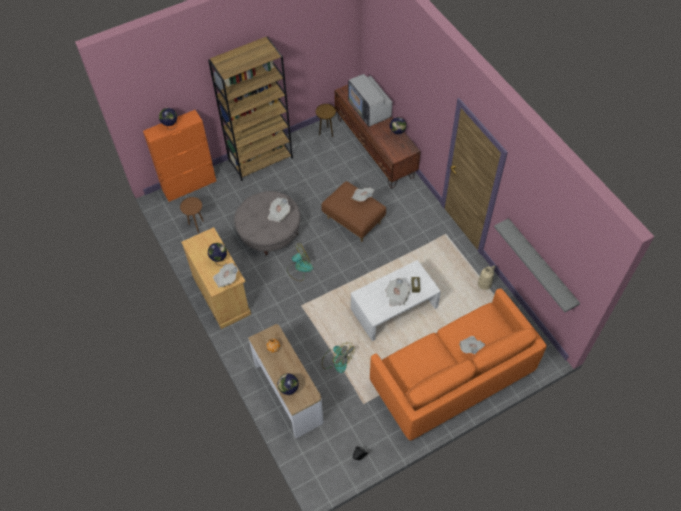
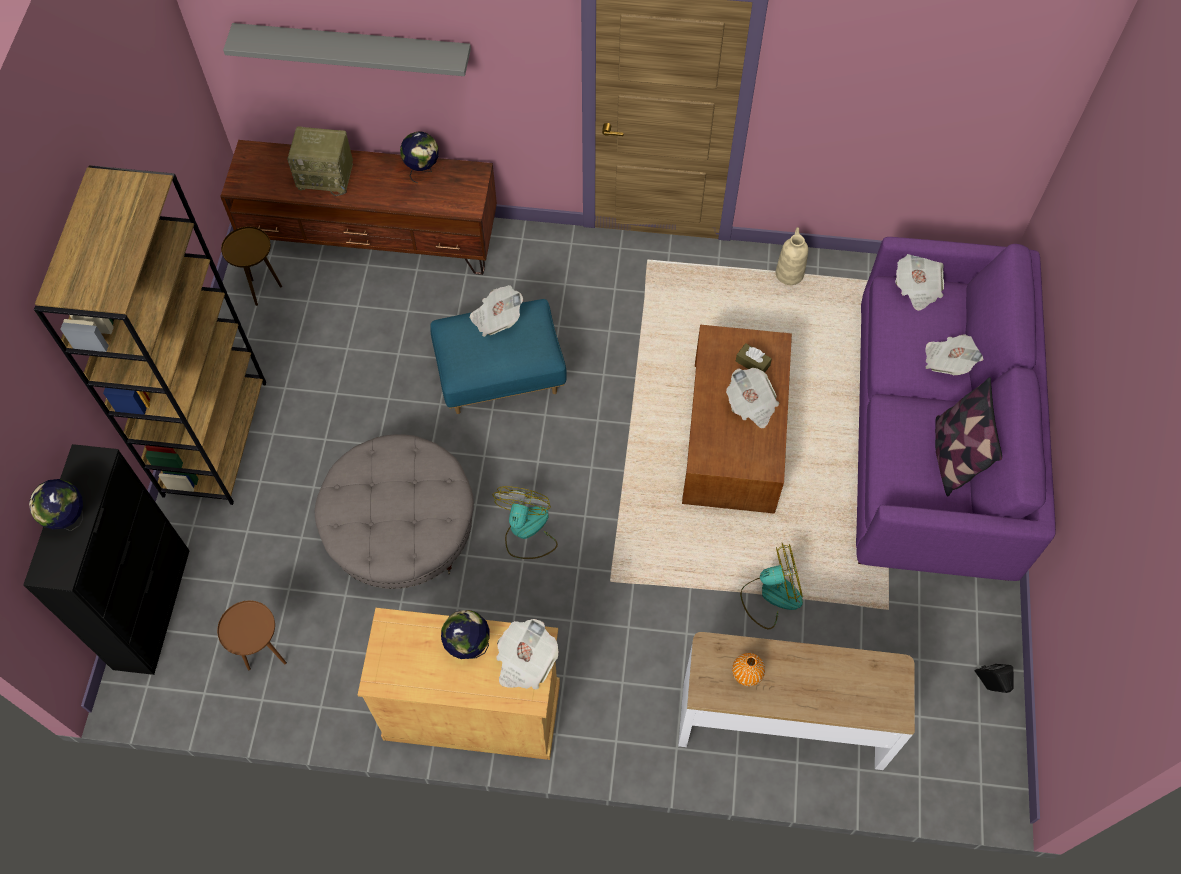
camera: 55 degrees left, 5 degrees up
orange cabinet [143,110,216,202] -> black cabinet [23,444,189,675]
newspaper [268,198,290,223] -> newspaper moved to [895,254,944,311]
globe [277,373,299,396] -> none
brown ottoman [321,181,386,242] -> blue ottoman [430,299,567,414]
television [348,74,392,127] -> radio [287,126,353,196]
white coffee table [351,260,441,341] -> brown coffee table [682,325,792,514]
orange sofa [370,288,547,441] -> purple sofa [856,237,1056,581]
grey shelf [494,218,580,312] -> grey shelf moved to [223,23,471,76]
none -> pillow [935,377,1002,496]

